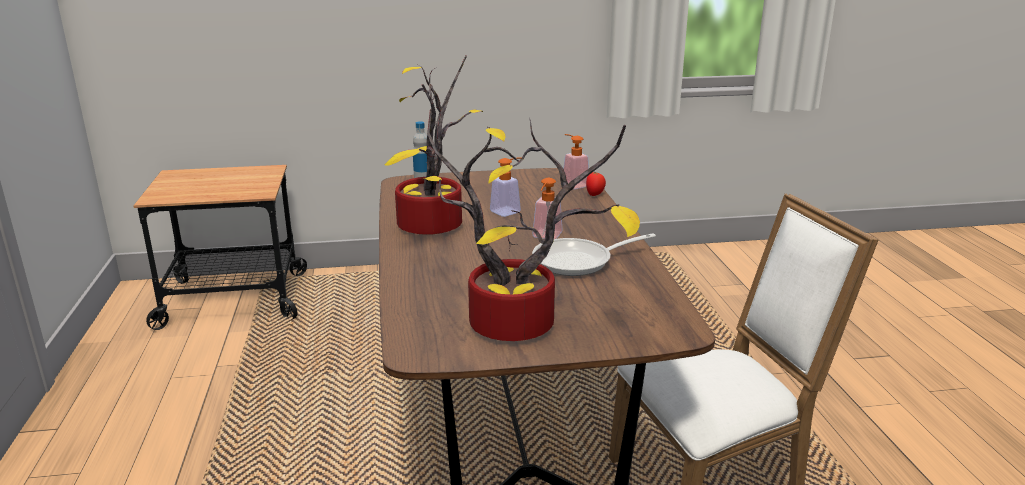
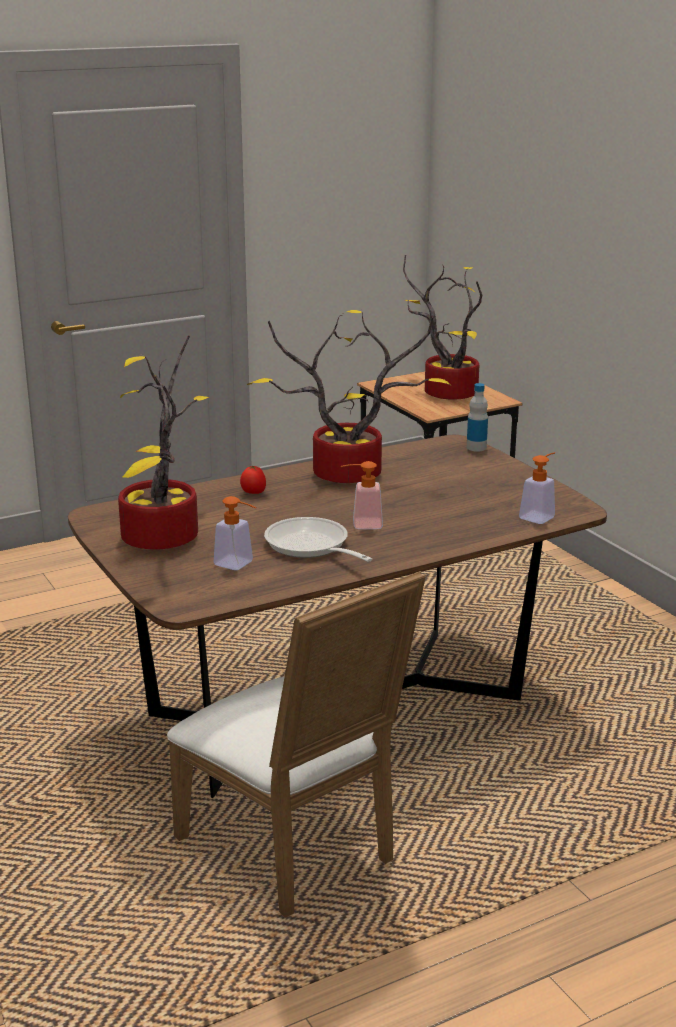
camera: 70 degrees right, 0 degrees up
soap dispenser [490,157,522,217] -> soap dispenser moved to [214,496,256,570]
tomato [586,172,606,196] -> tomato moved to [240,466,266,494]
none -> potted plant [403,255,482,399]

